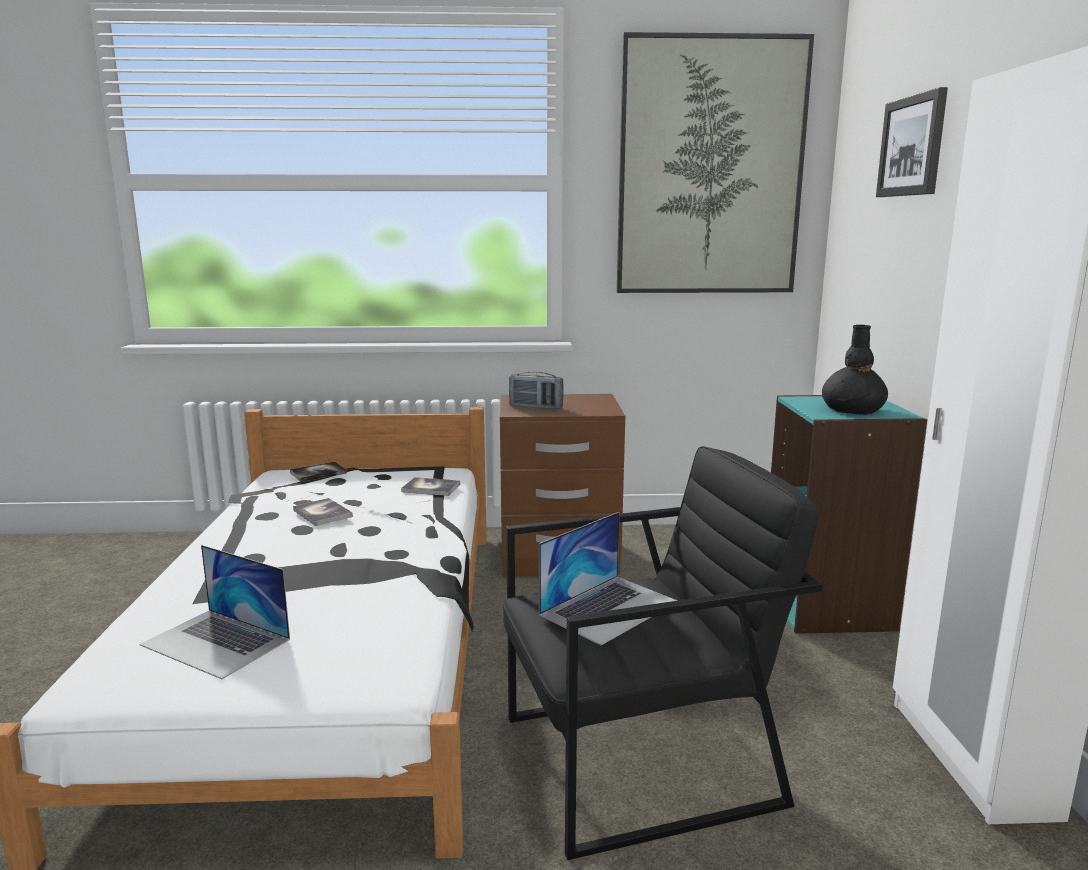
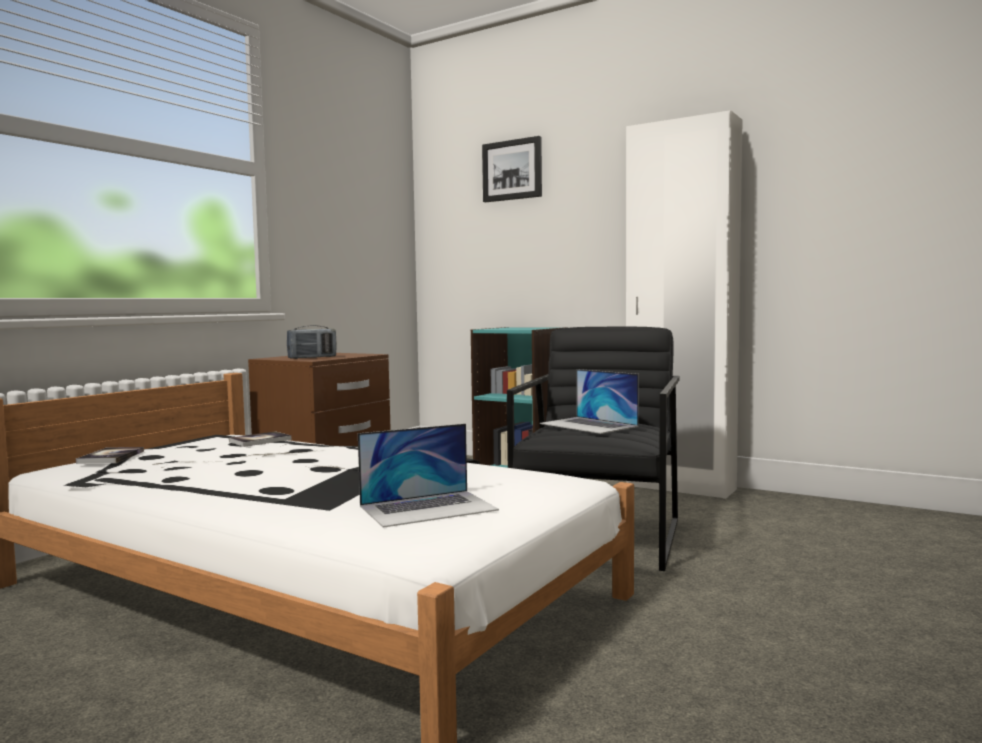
camera: 55 degrees left, 10 degrees down
book [293,498,353,526] -> none
laptop [539,512,678,645] -> laptop turned 150 degrees clockwise [540,369,639,434]
picture [617,32,814,293] -> none
black vase [822,325,888,415] -> none

